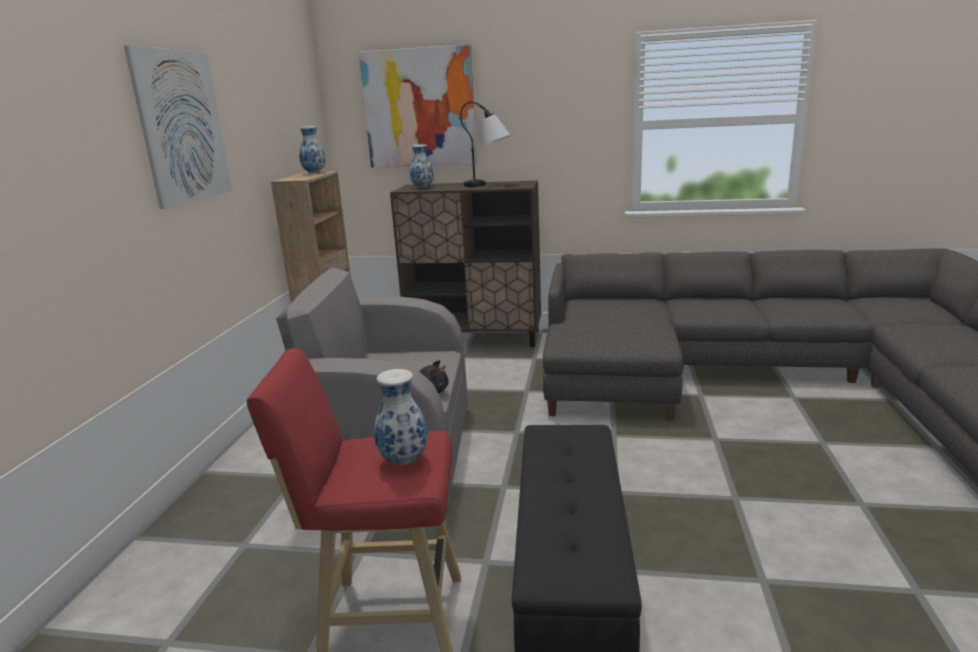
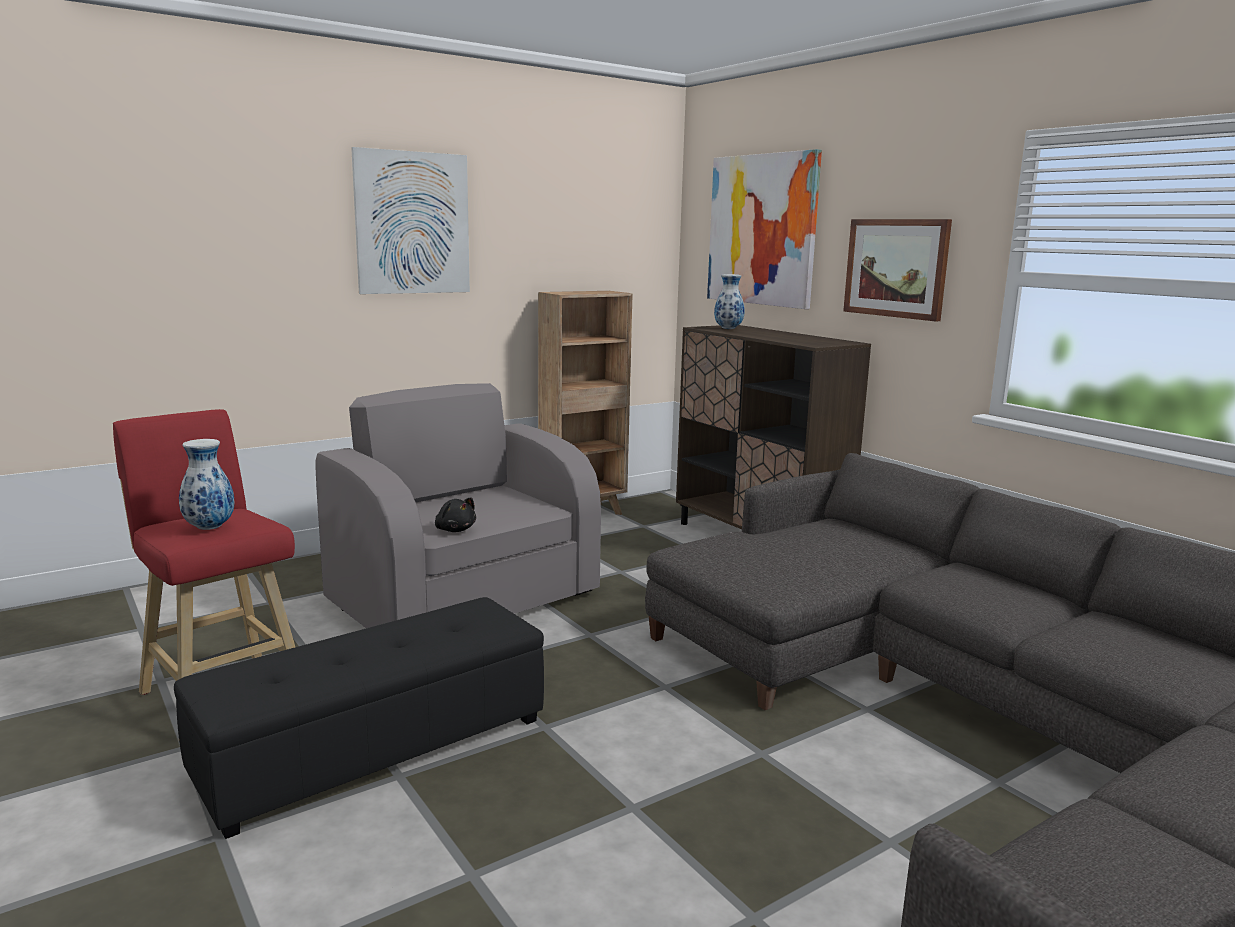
camera: 45 degrees right, 5 degrees down
vase [299,126,326,173] -> none
table lamp [460,101,510,187] -> none
none -> picture [843,219,952,321]

